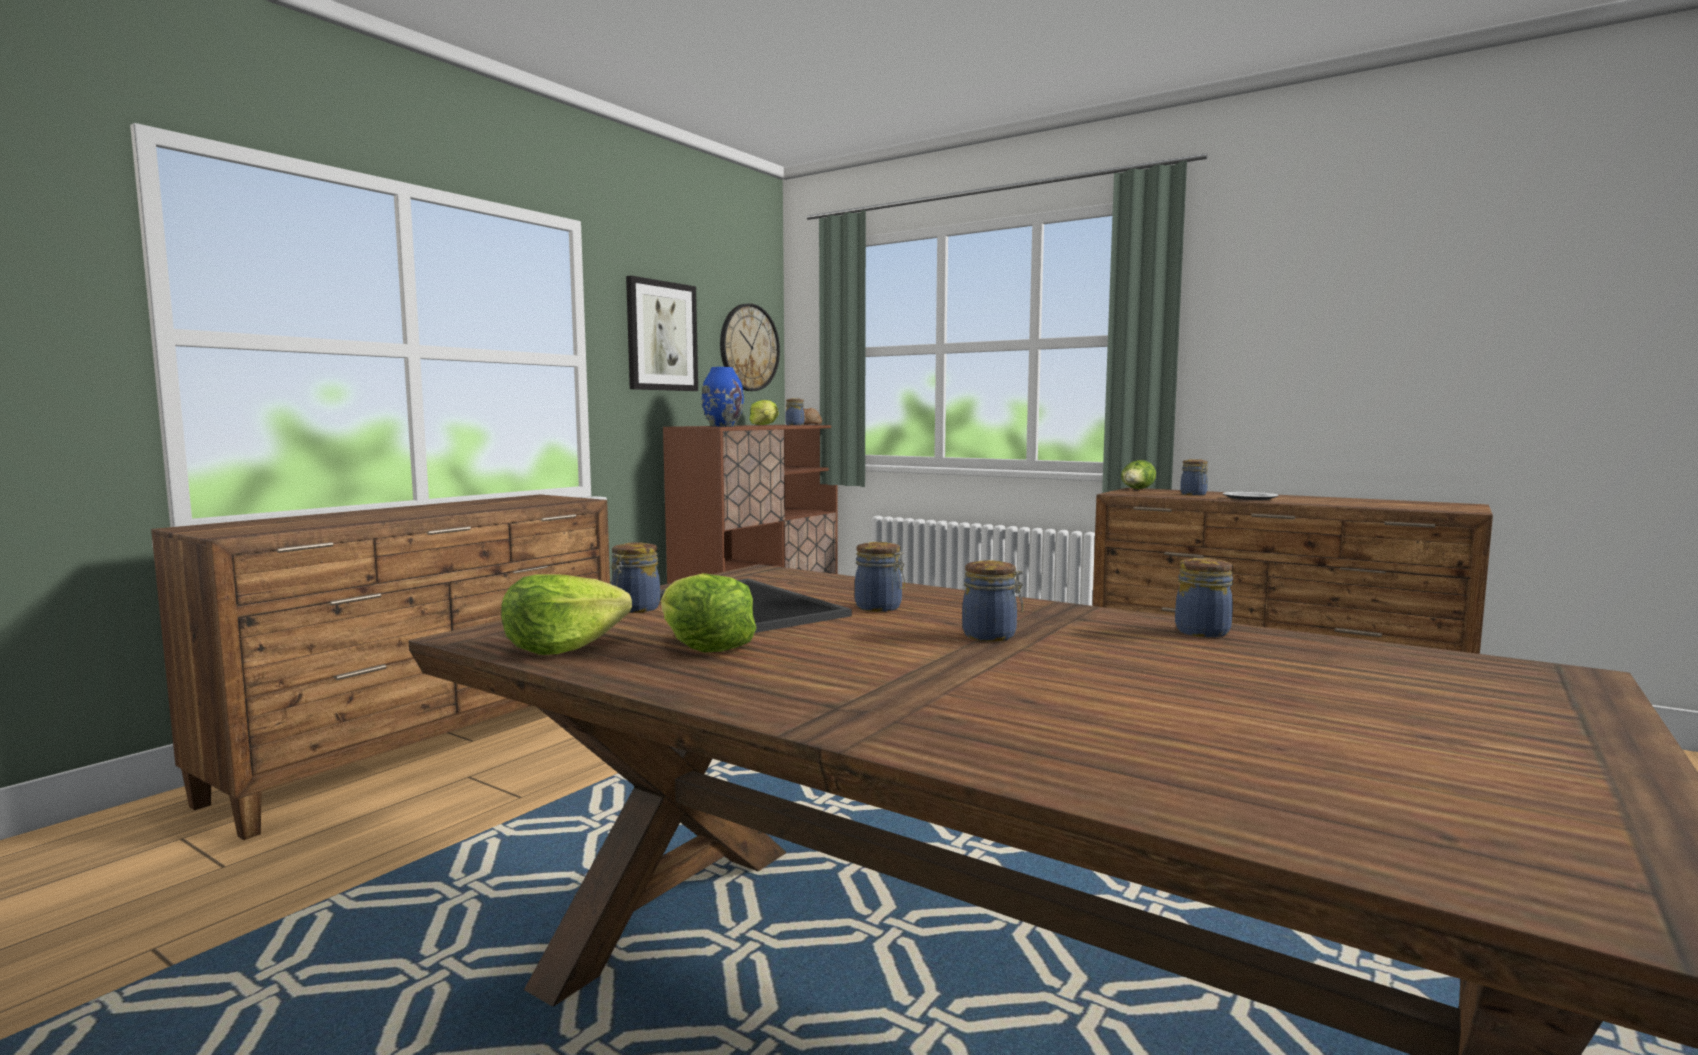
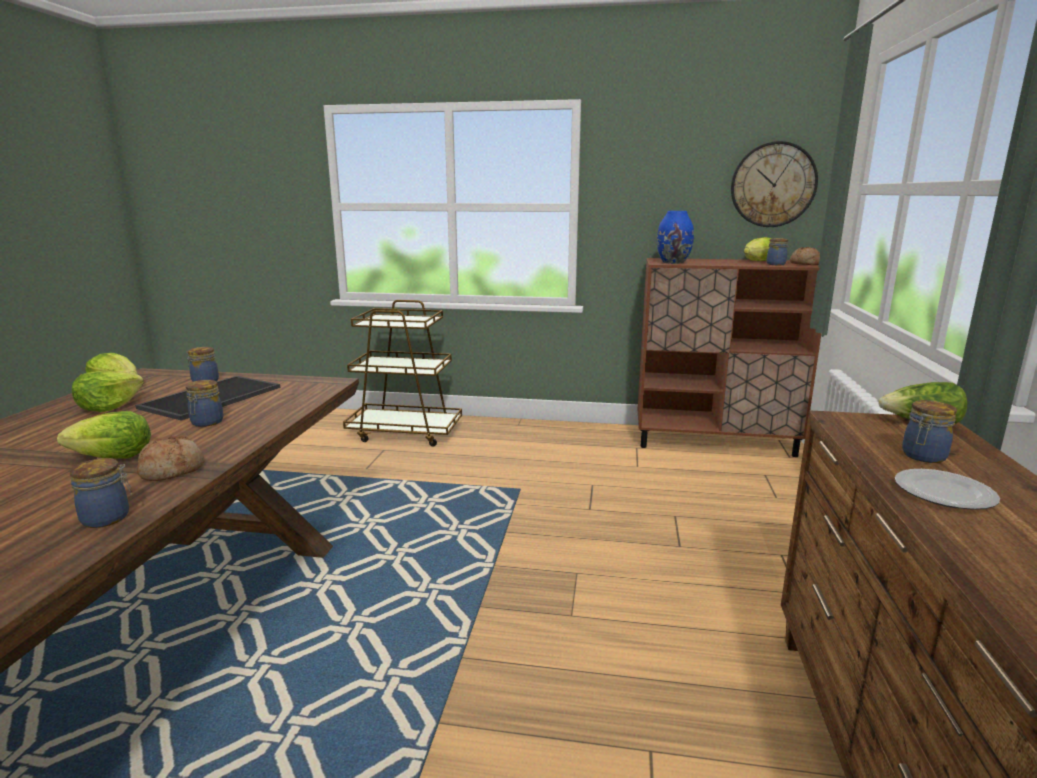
camera: 65 degrees right, 10 degrees up
brown dresser [151,494,610,840] -> brown cart [343,300,462,447]
picture [626,276,698,391] -> none
jar [962,560,1023,641] -> lettuce [57,411,151,458]
none -> bread [137,435,205,481]

